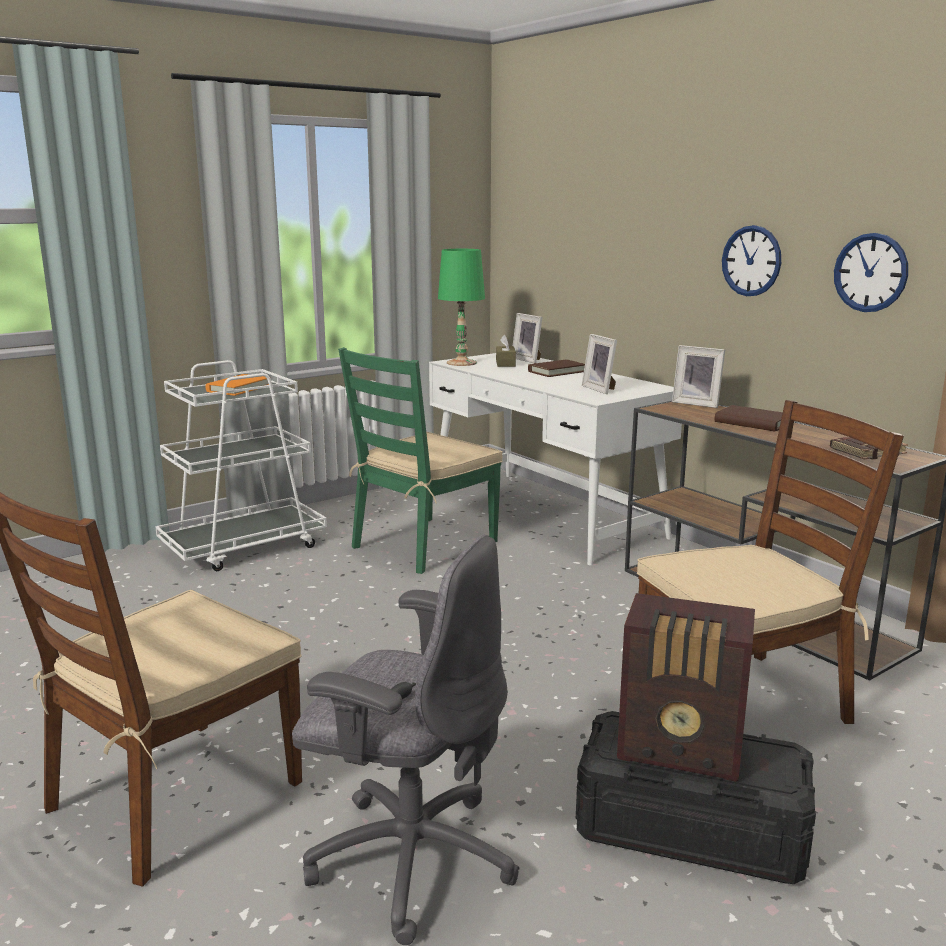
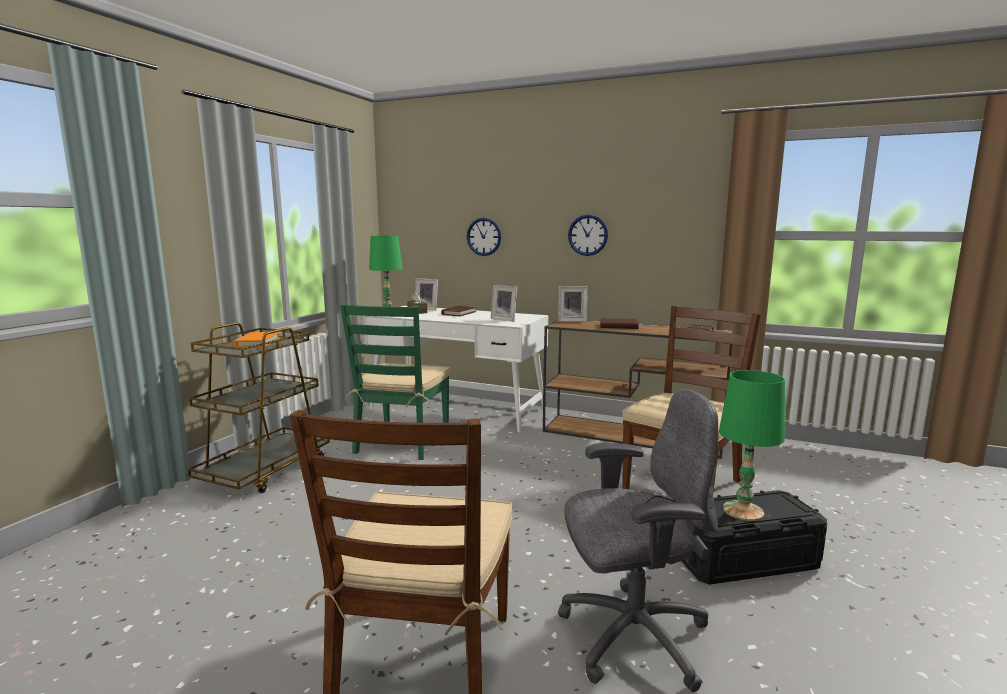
camera: 30 degrees left, 5 degrees down
white cart [155,360,327,571] -> brown cart [188,322,330,493]
radio [617,593,755,782] -> green table lamp [719,370,785,521]
wall clock [834,233,908,312] -> wall clock moved to [467,218,501,256]

